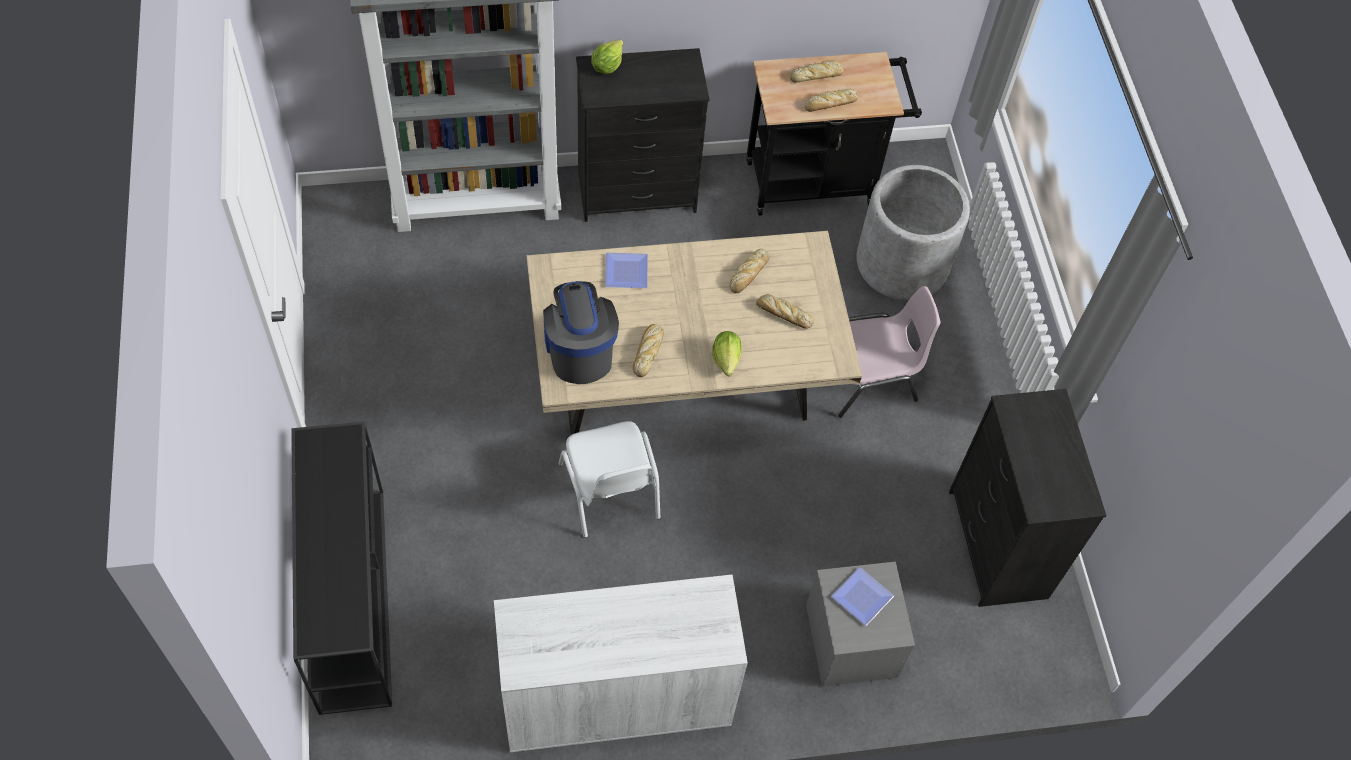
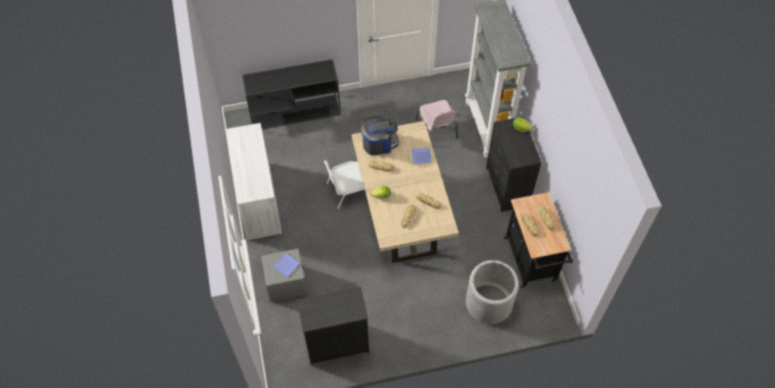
camera: 90 degrees right, 0 degrees up
pink chair [838,286,940,418] -> pink chair moved to [416,100,458,139]

